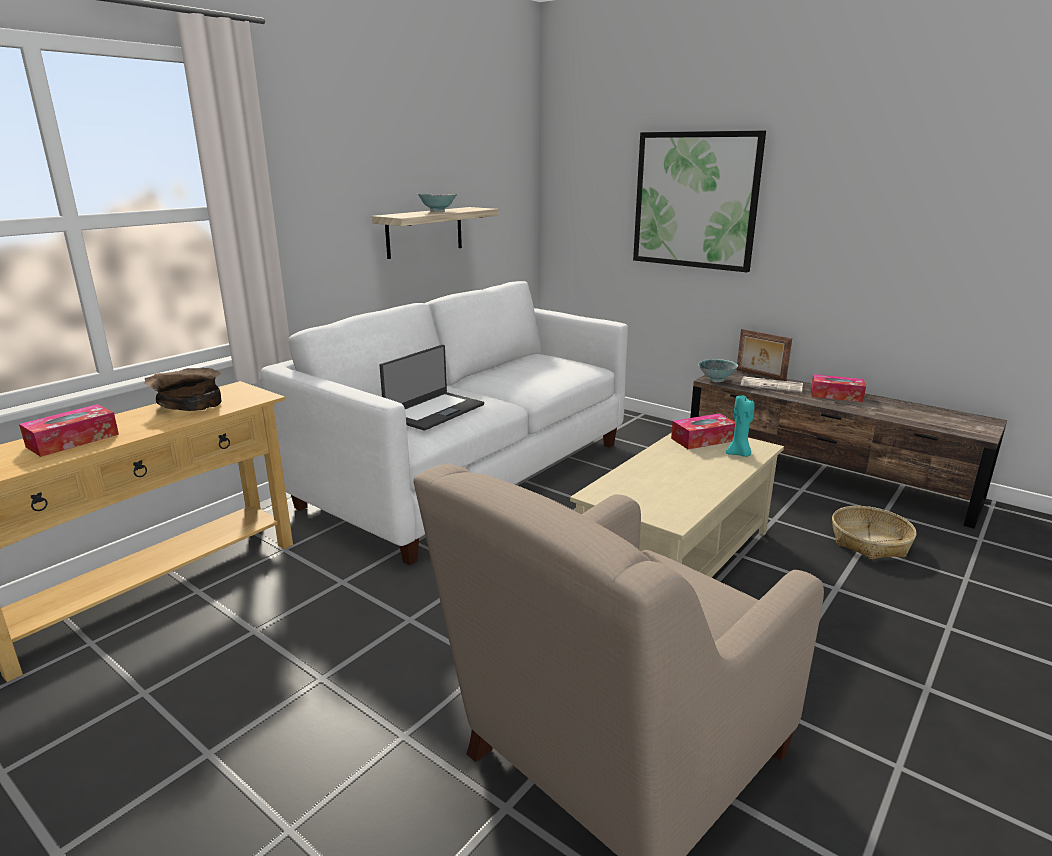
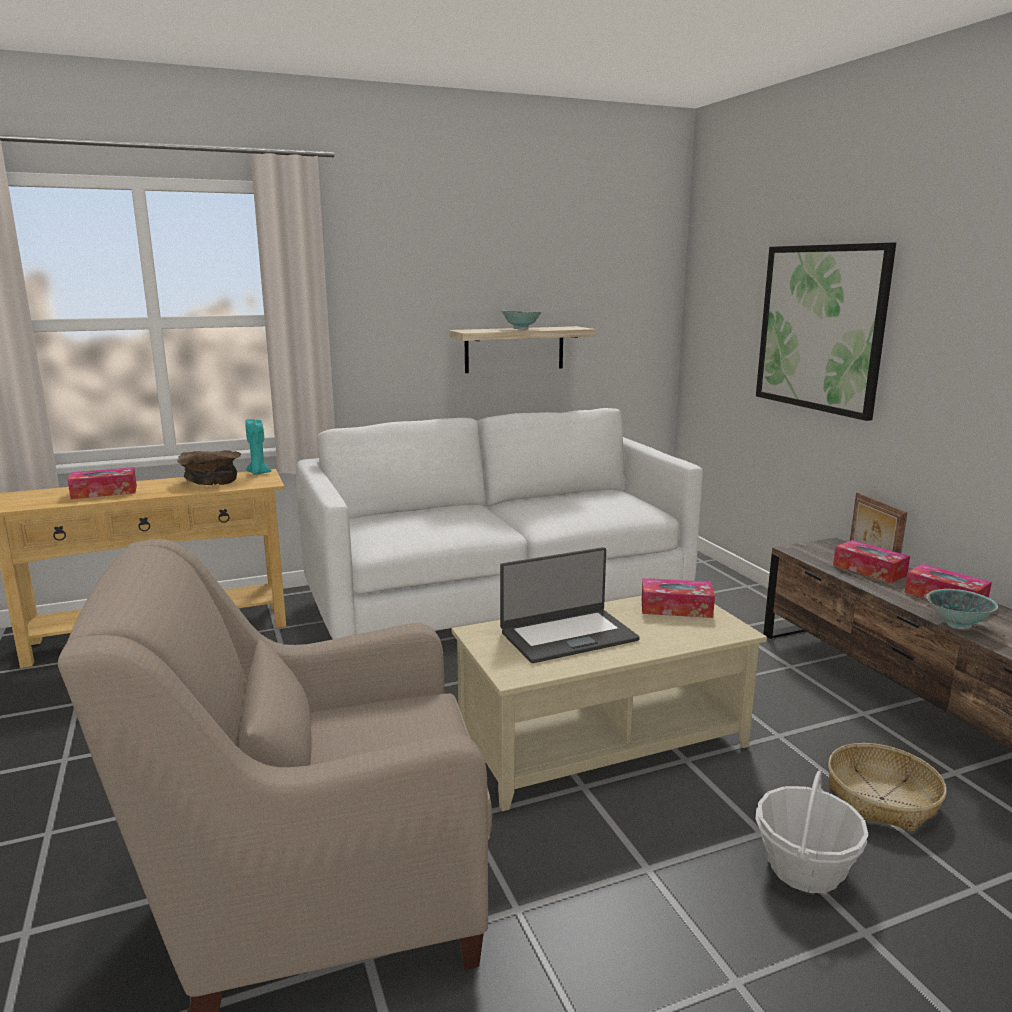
camera: 30 degrees right, 5 degrees down
laptop [380,345,484,431] -> laptop moved to [500,547,640,663]
bowl [698,359,738,382] -> bowl moved to [926,589,998,629]
turquoise candle [726,396,754,457] -> turquoise candle moved to [245,419,272,475]
newspaper [740,376,803,393] -> tissue box [833,540,910,583]
none -> basket [756,771,869,893]

